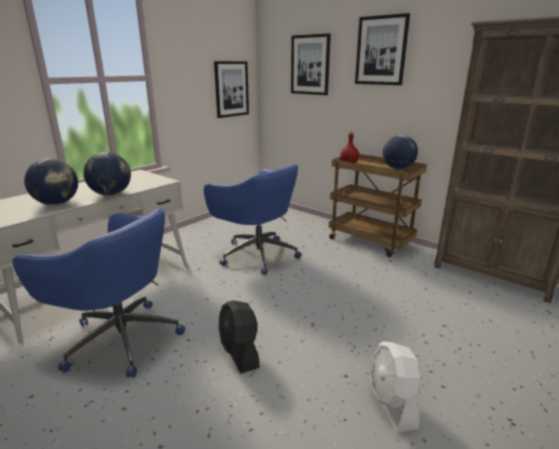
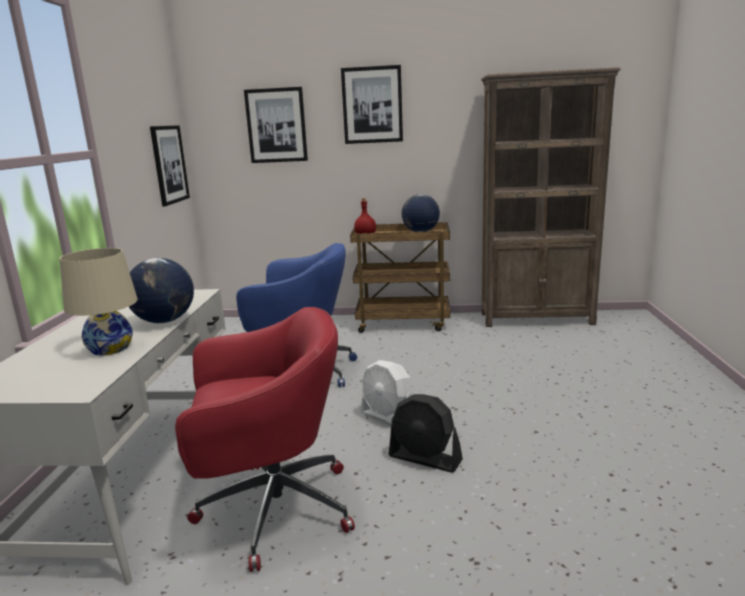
camera: 35 degrees left, 5 degrees down
blue office chair [12,208,185,378] -> red office chair [175,307,355,572]
globe [24,158,78,205] -> beige table lamp [59,248,138,355]
white fan [368,342,421,433] -> white fan moved to [361,360,412,426]

